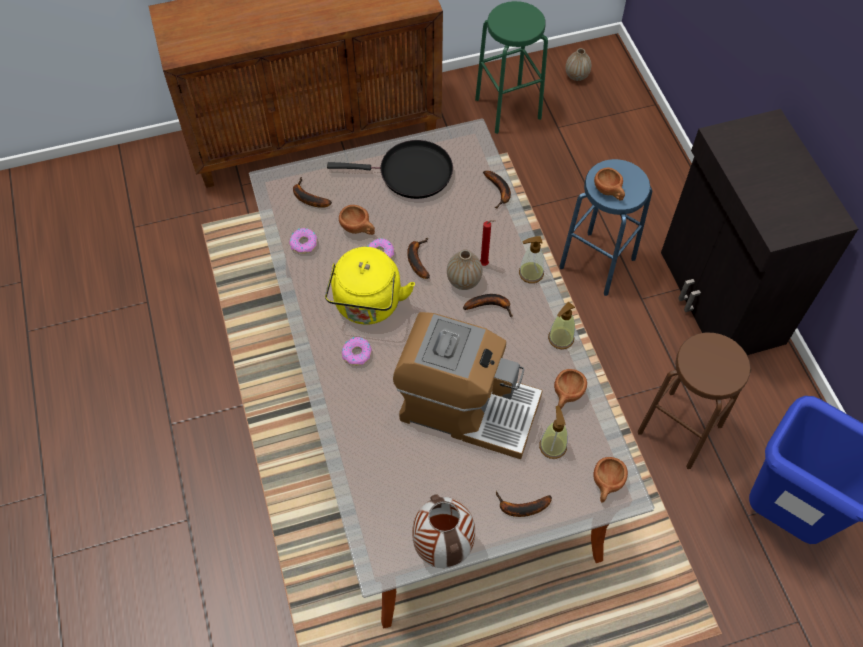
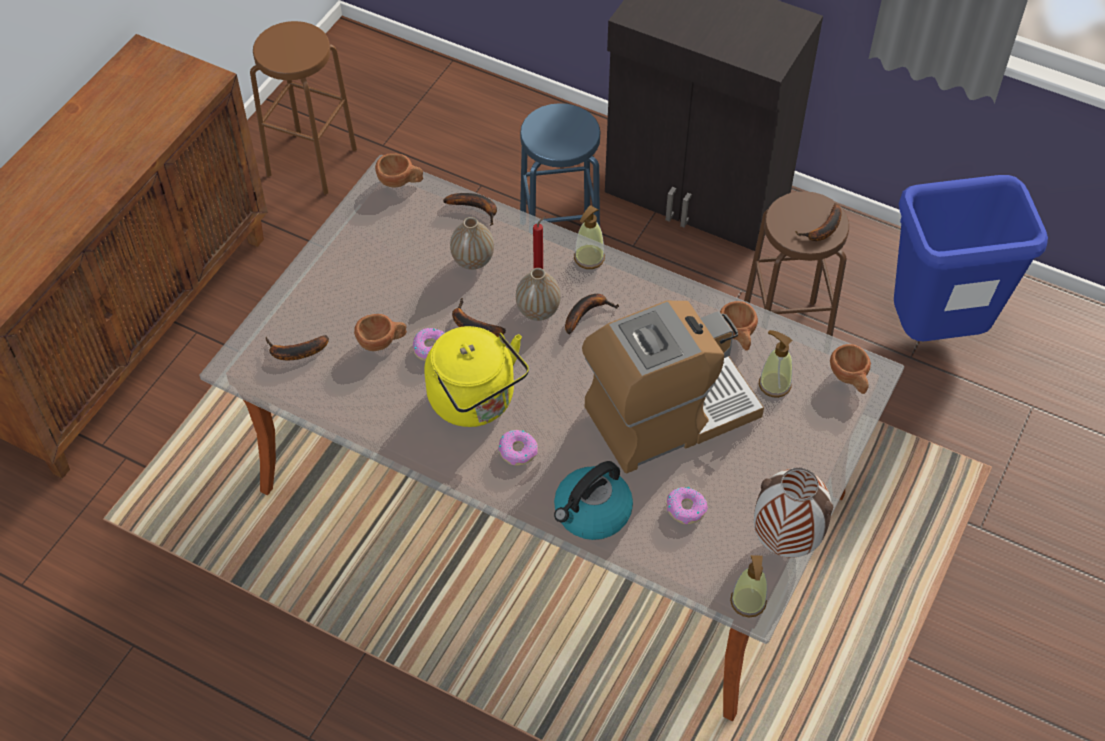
camera: 45 degrees left, 5 degrees down
donut [289,228,317,254] -> donut moved to [667,487,708,524]
black frying pan [327,140,453,199] -> none
green stool [475,1,548,134] -> brown stool [250,21,357,195]
banana [496,491,552,517] -> banana moved to [795,203,842,241]
soap dispenser [548,302,575,349] -> soap dispenser moved to [730,555,767,618]
vase [566,48,591,81] -> vase moved to [450,217,494,270]
brown cup [594,168,625,201] -> brown cup moved to [375,153,423,187]
none -> kettle [554,461,633,540]

